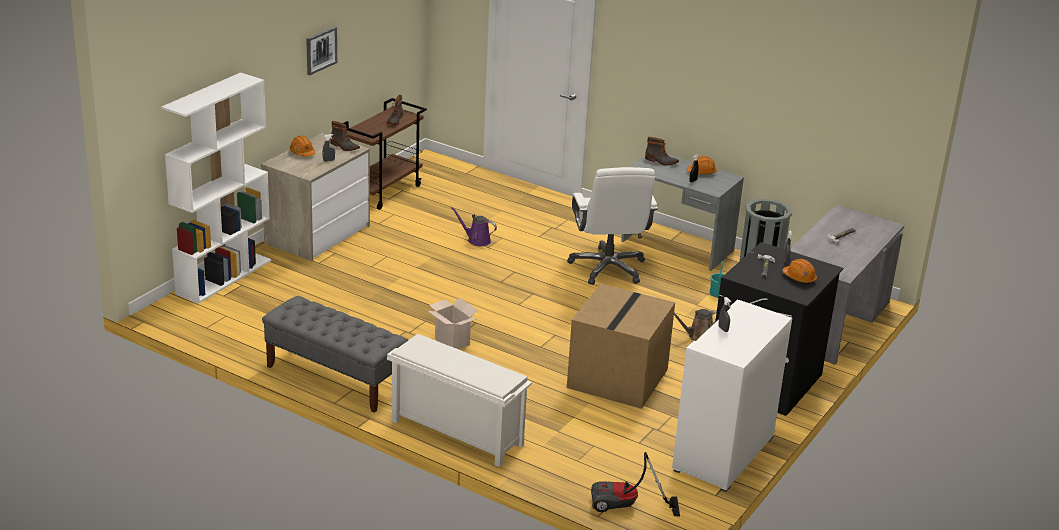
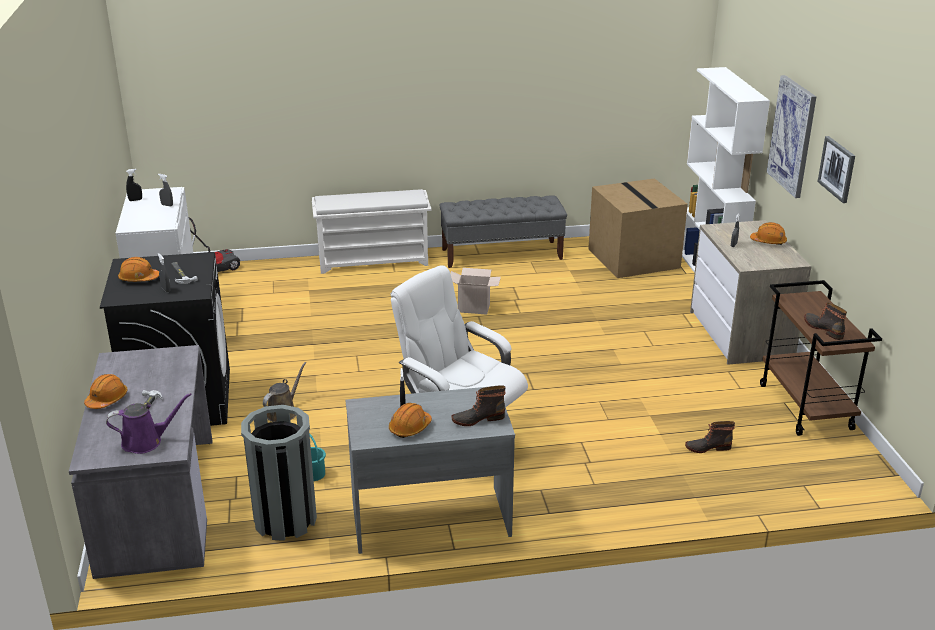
camera: 140 degrees right, 0 degrees up
boot [330,121,360,151] -> boot moved to [685,421,735,453]
purple watering can [451,207,497,246] -> purple watering can moved to [106,393,191,454]
cardboard box [567,284,675,409] -> cardboard box moved to [588,178,688,278]
none -> orange hard hat [84,374,128,409]
none -> black spray bottle [126,169,142,201]
none -> picture [767,75,816,198]

